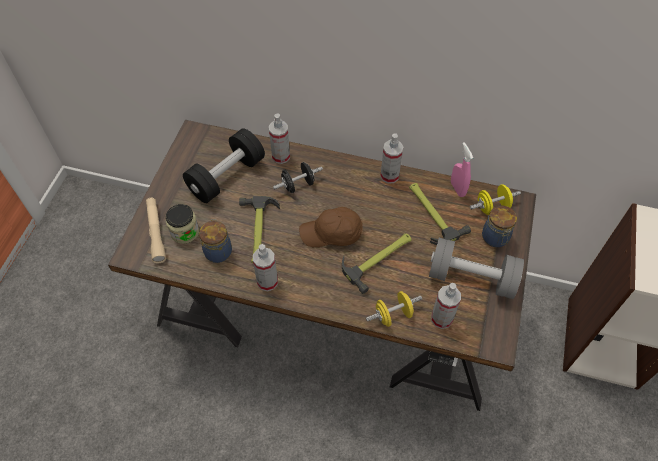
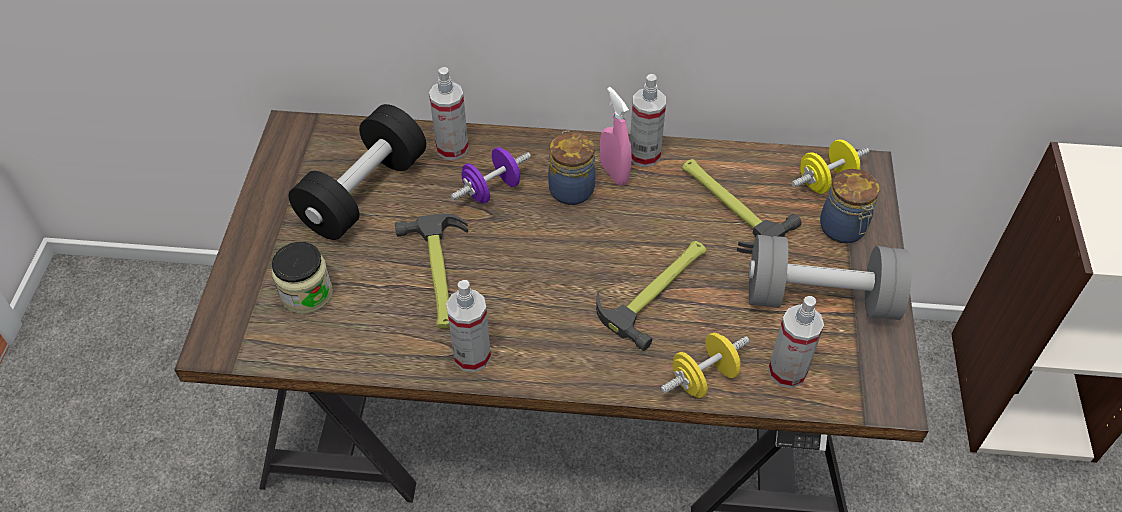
camera: 10 degrees left, 5 degrees down
beige flashlight [146,198,166,263] -> none
jar [199,219,232,263] -> jar moved to [548,131,595,205]
black dumbbell [273,162,323,193] -> purple dumbbell [451,147,531,203]
brown cap [299,207,363,247] -> none
pink spray bottle [451,142,473,197] -> pink spray bottle moved to [600,87,632,186]

